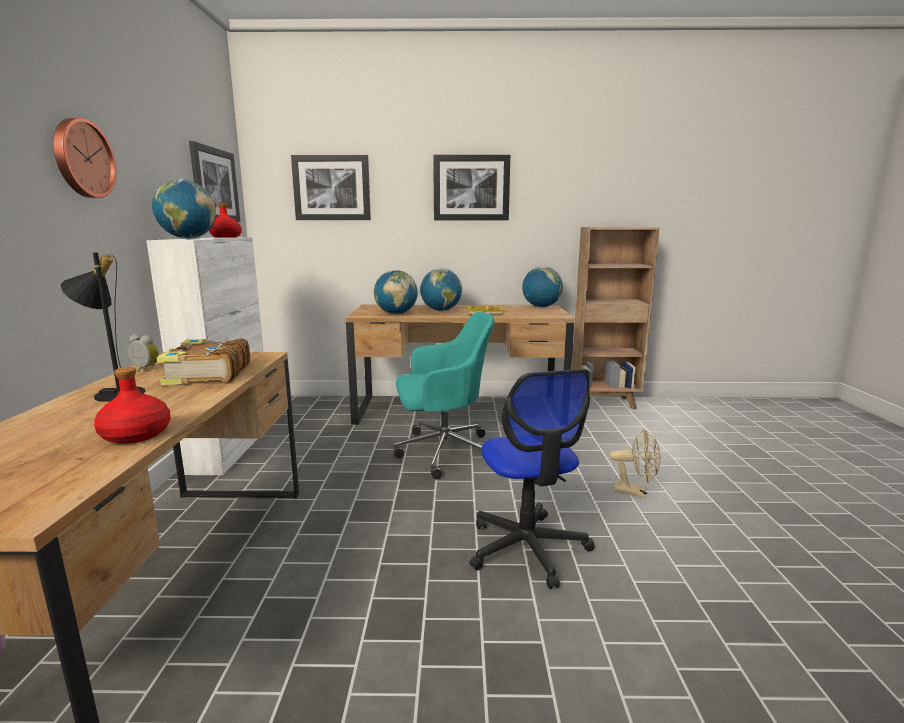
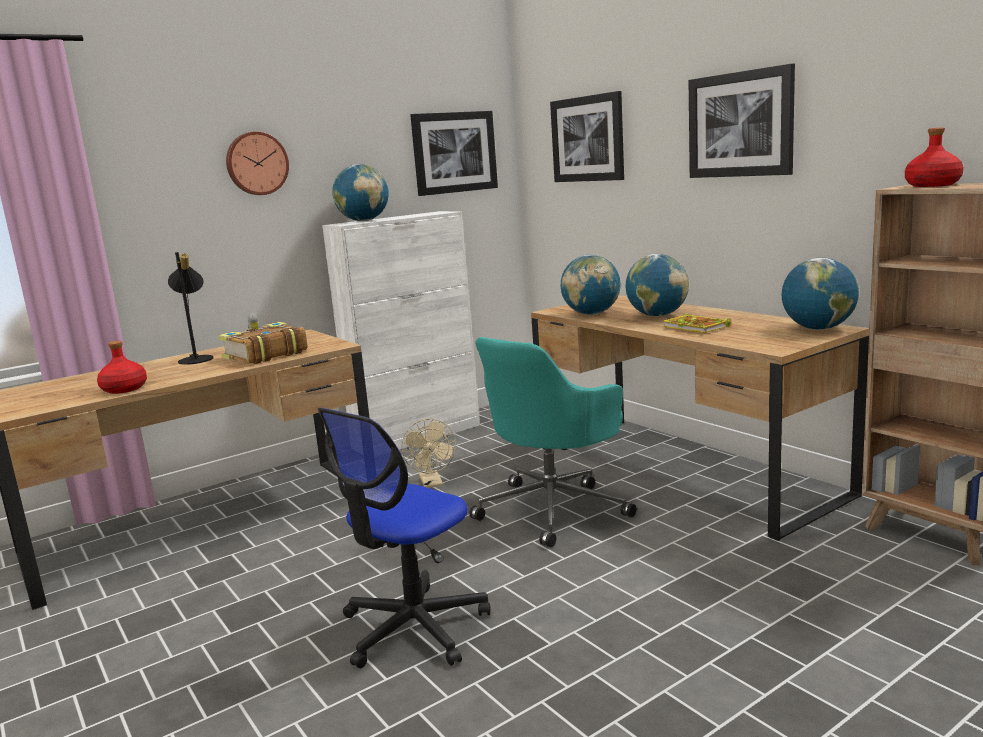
camera: 55 degrees right, 0 degrees up
red bottle [209,203,242,238] -> red bottle moved to [905,127,964,187]
turquoise office chair [393,312,495,480] -> turquoise office chair turned 90 degrees clockwise [469,337,636,547]
beige fan [610,429,661,498] -> beige fan moved to [402,418,456,488]

